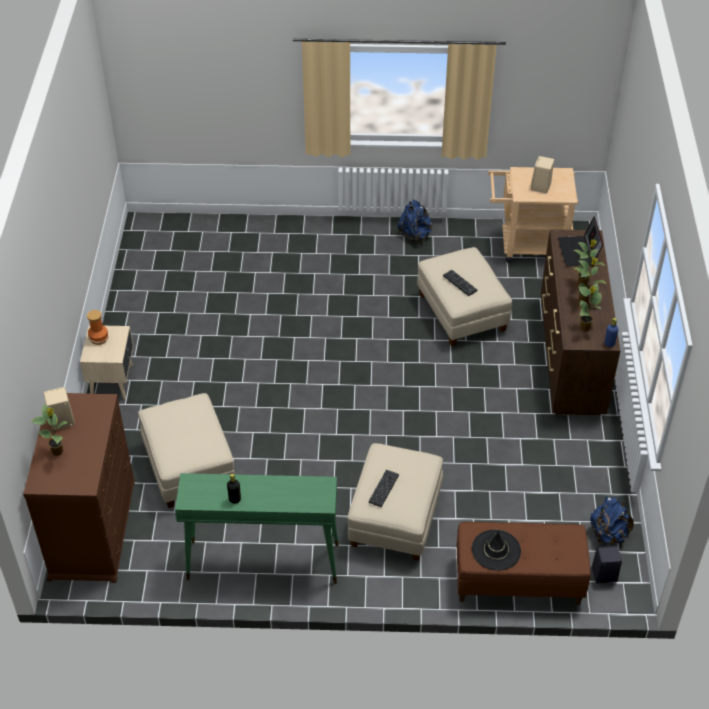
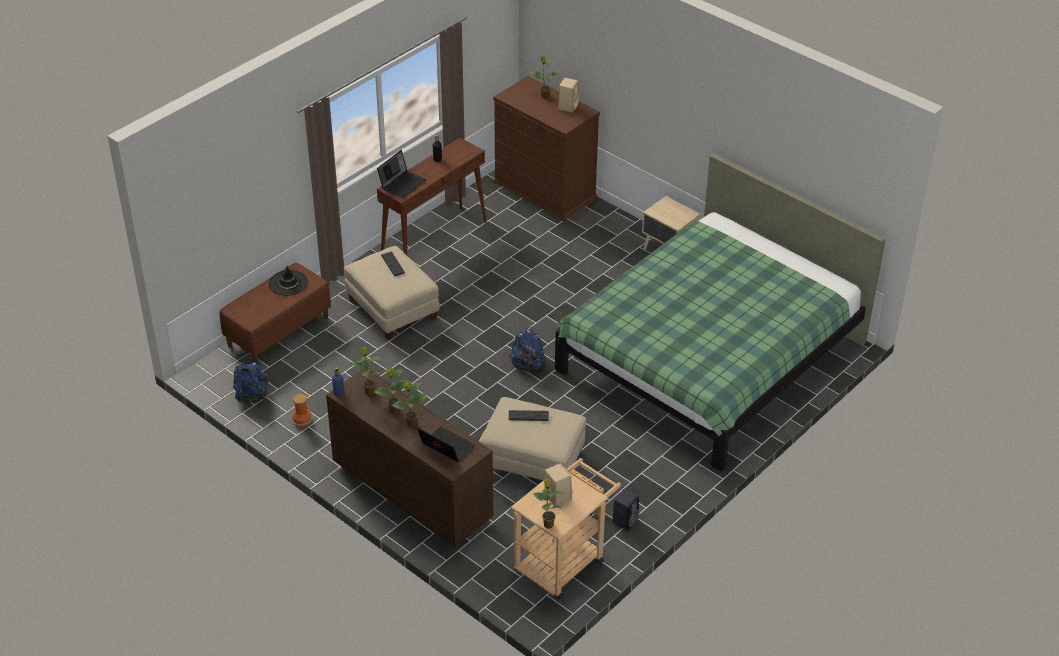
camera: 130 degrees right, 5 degrees down
vase [87,310,109,345] -> vase moved to [292,394,312,427]
beige ottoman [138,393,235,508] -> none
green console table [175,473,338,584] -> brown console table [377,138,486,255]
blue backpack [397,200,432,243] -> blue backpack moved to [509,327,545,373]
black speaker [592,546,622,584] -> black speaker moved to [612,489,639,531]
none -> laptop [377,150,426,198]
none -> potted plant [533,478,565,529]
none -> green bed [555,153,886,472]

